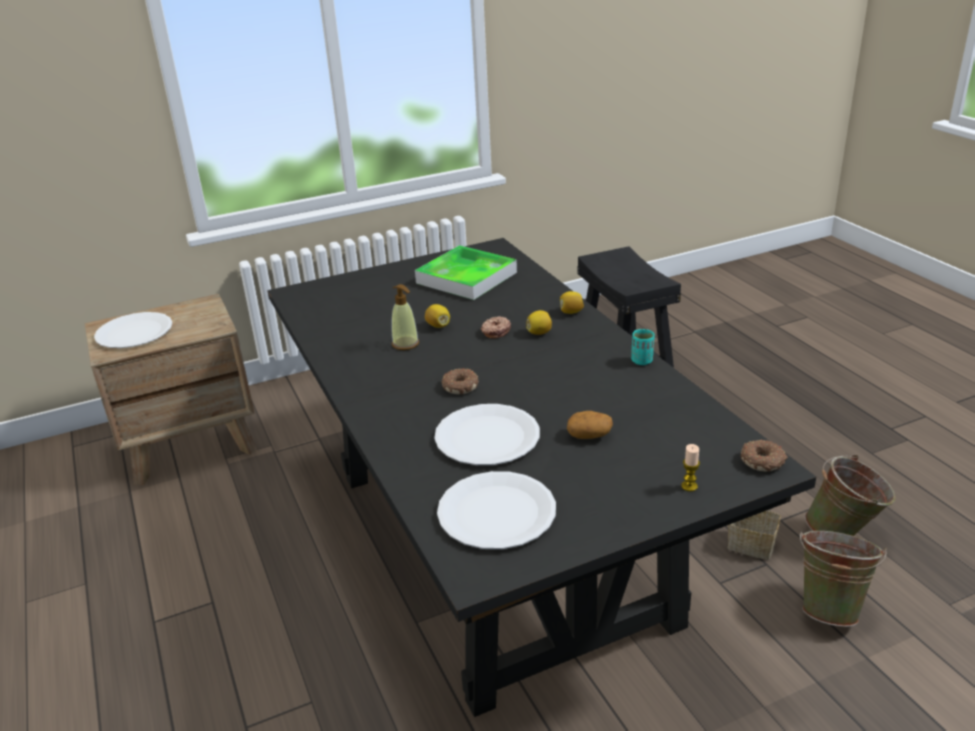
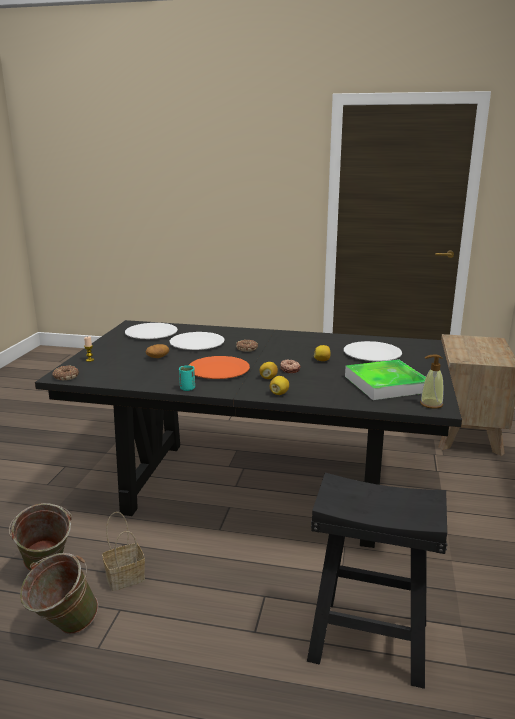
camera: 125 degrees right, 10 degrees down
white plate [94,312,172,348] -> white plate moved to [344,341,402,361]
soap dispenser [391,284,419,350] -> soap dispenser moved to [420,354,444,409]
none -> orange plate [189,356,250,379]

